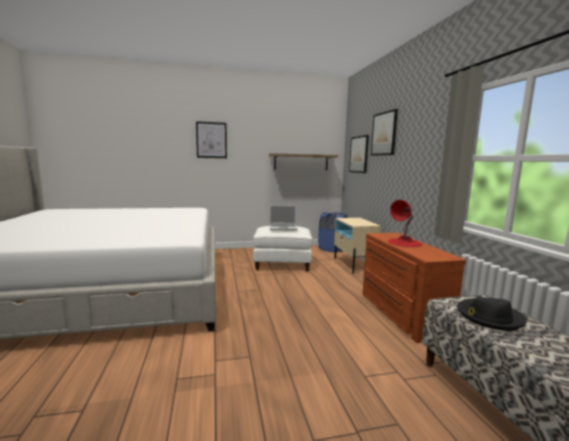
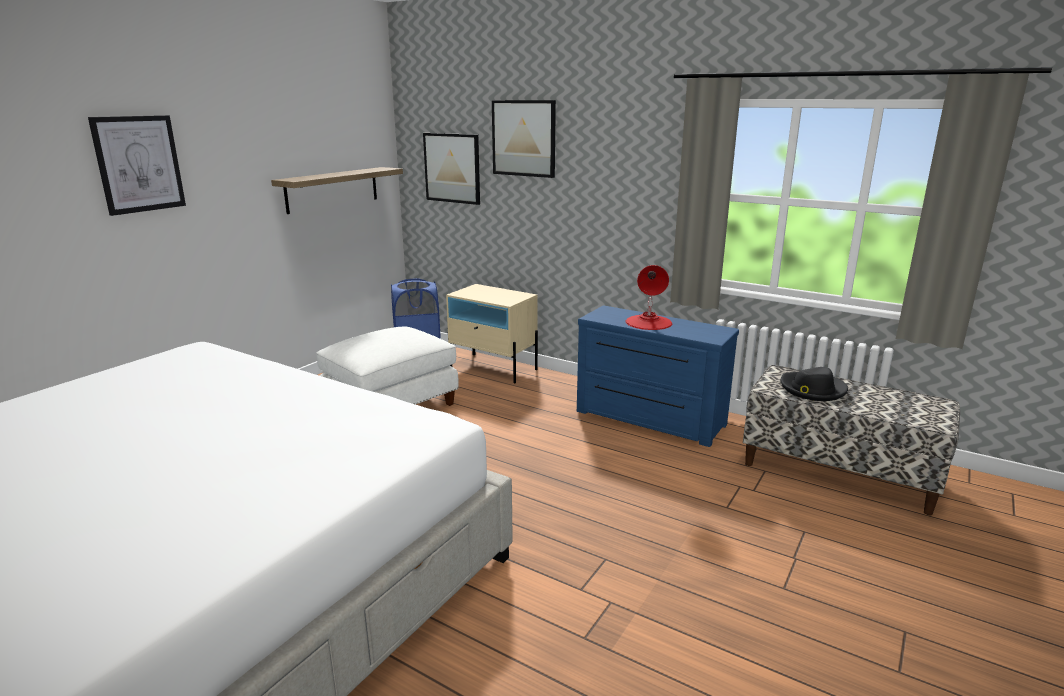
camera: 45 degrees left, 10 degrees up
laptop [270,205,298,230] -> none
brown dresser [362,233,466,343] -> blue dresser [577,305,739,447]

